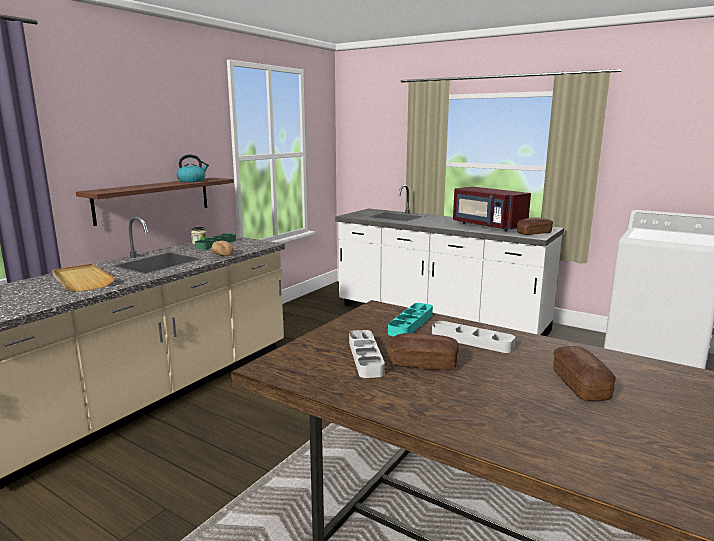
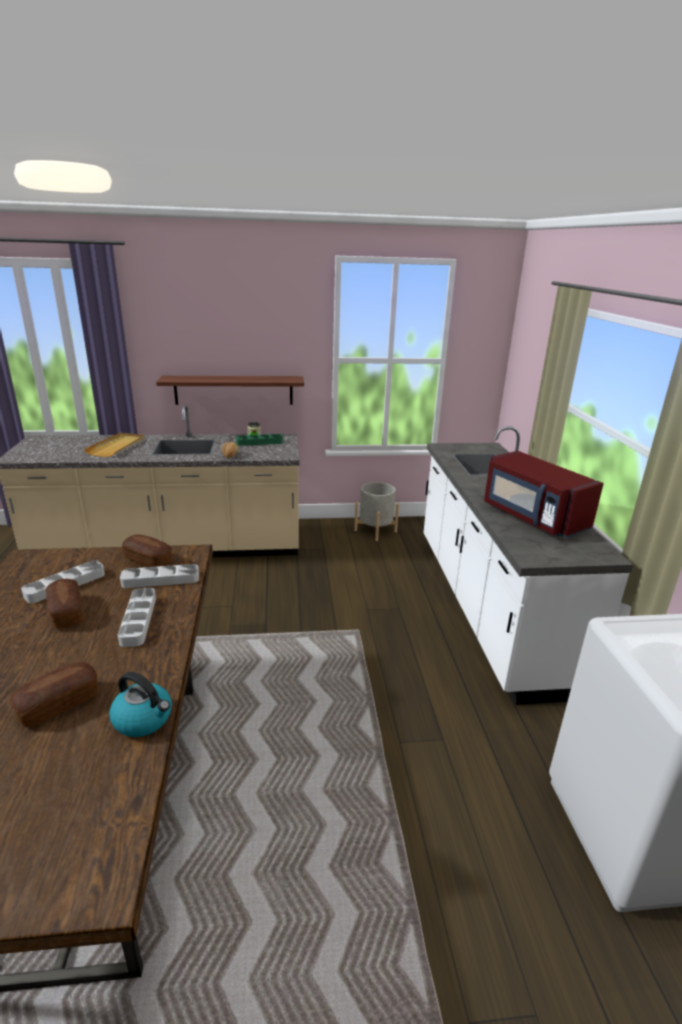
camera: 50 degrees right, 10 degrees up
kettle [177,154,209,182] -> kettle moved to [109,672,172,737]
turquoise tray [388,303,433,336] -> grey tray [120,564,199,588]
red microwave [453,187,531,231] -> red microwave turned 45 degrees counterclockwise [484,451,604,538]
bread [517,218,553,235] -> bread moved to [122,535,172,567]
none -> grey planter [354,482,399,541]

